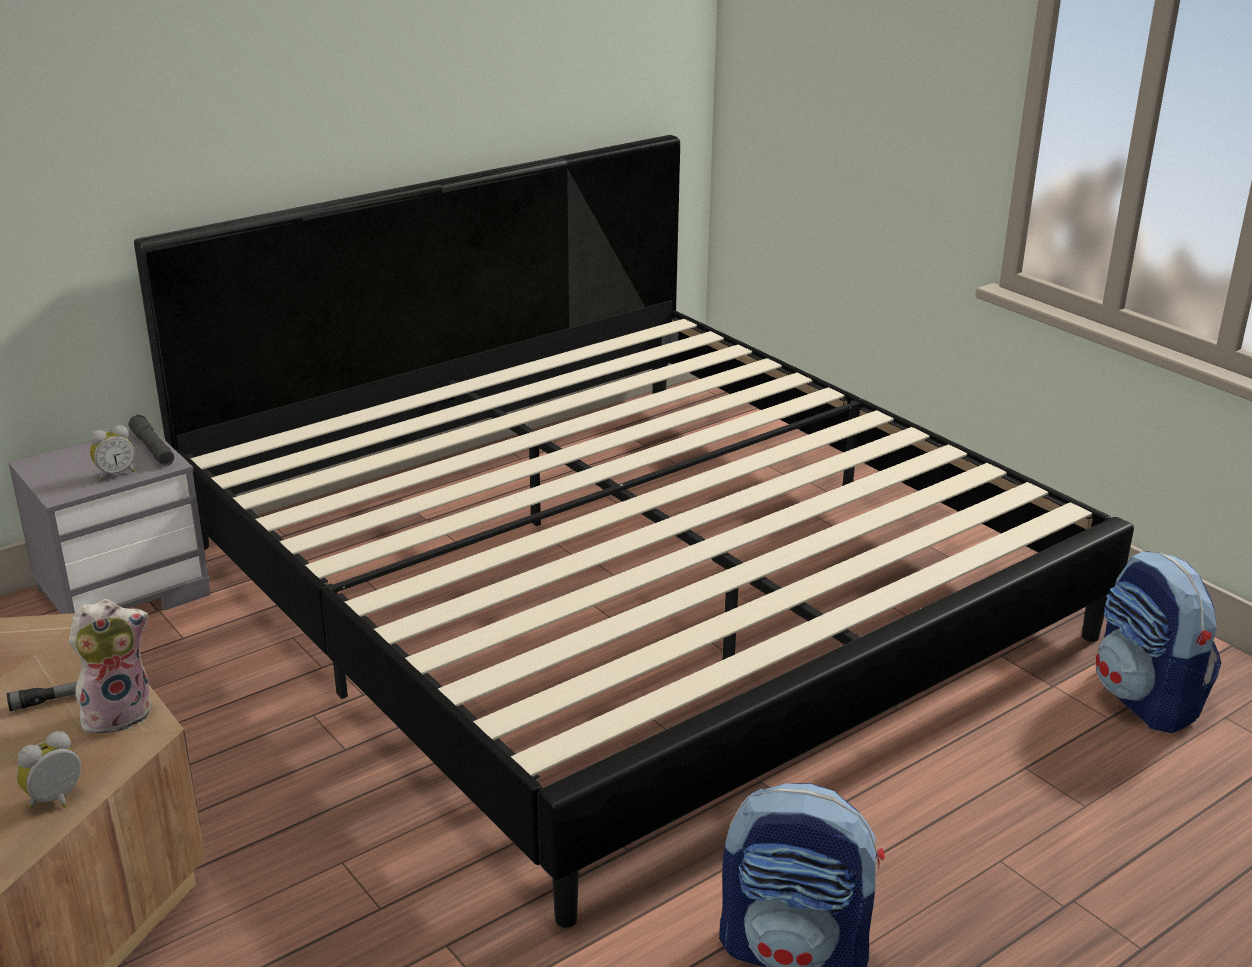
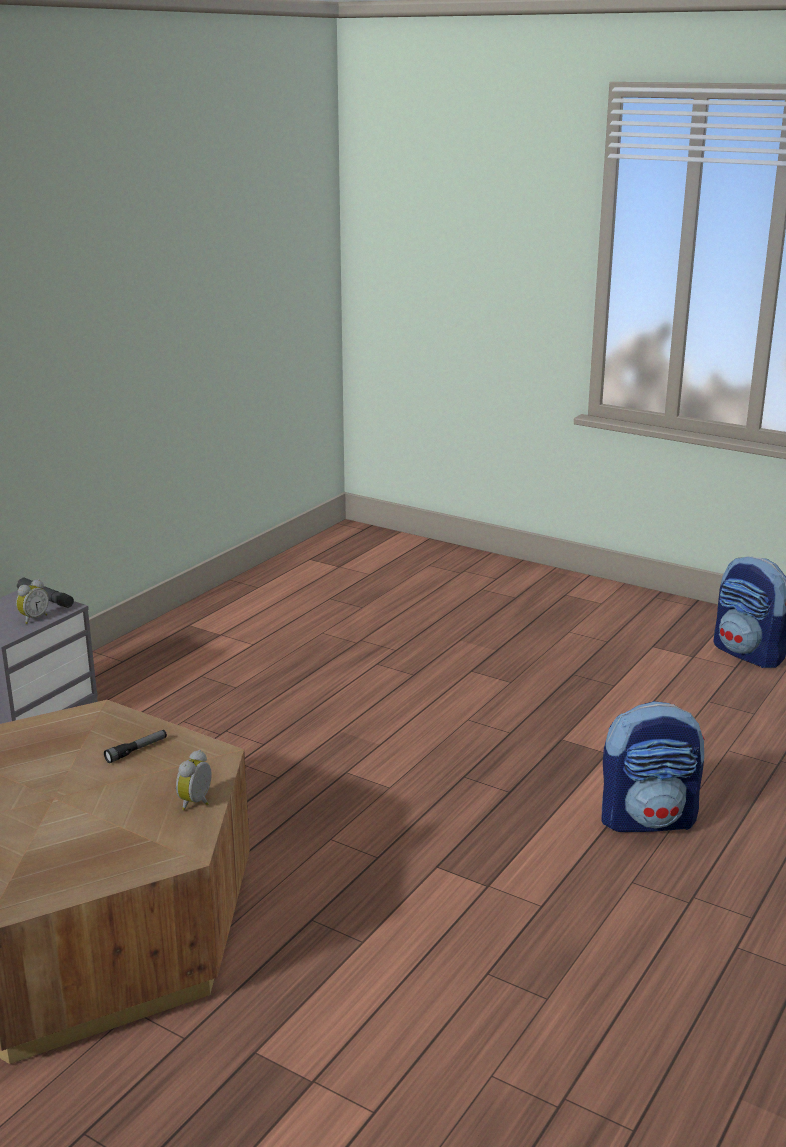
camera: 20 degrees left, 5 degrees down
plush toy [69,599,151,738] -> none
bed [134,135,1134,928] -> none

